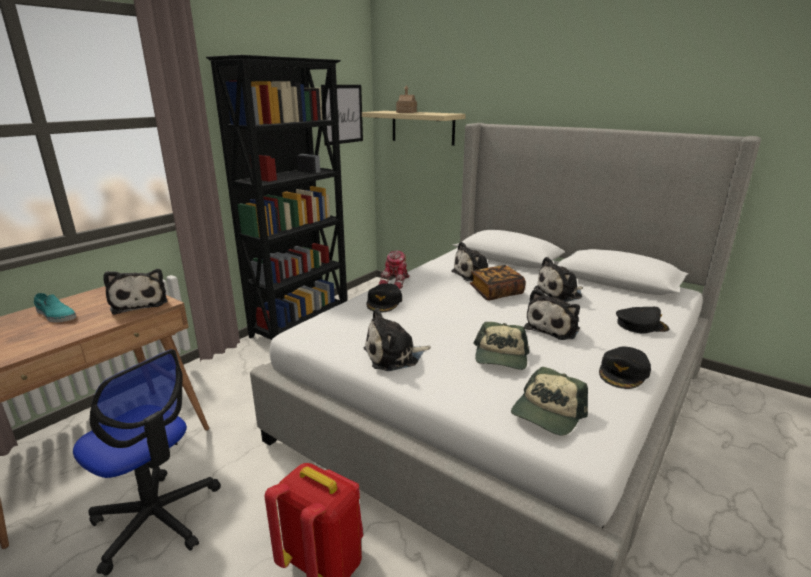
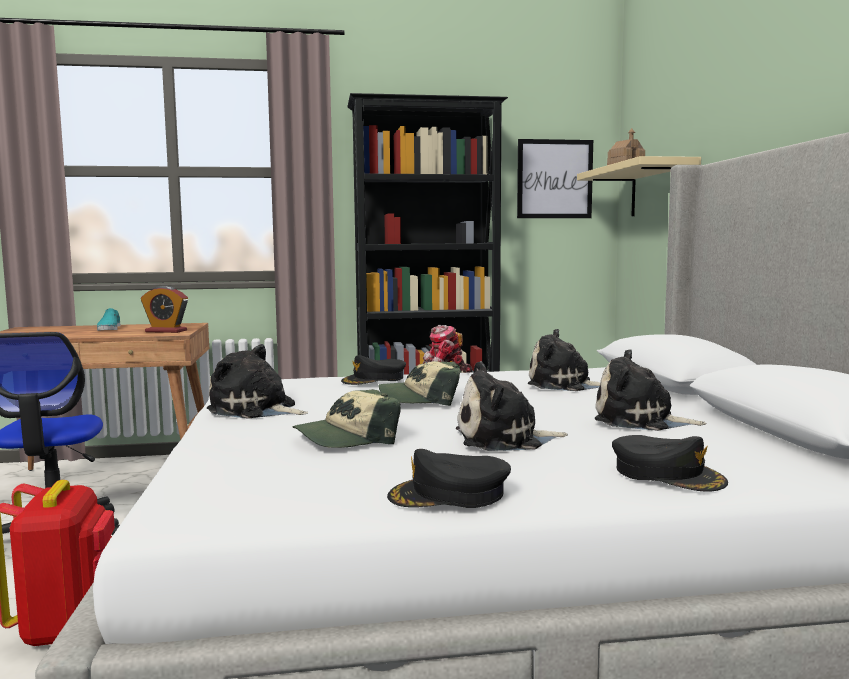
camera: 45 degrees right, 15 degrees down
plush toy [103,269,167,315] -> alarm clock [141,286,188,333]
book [470,265,526,301] -> none
cap [511,367,588,436] -> cap moved to [379,361,461,406]

